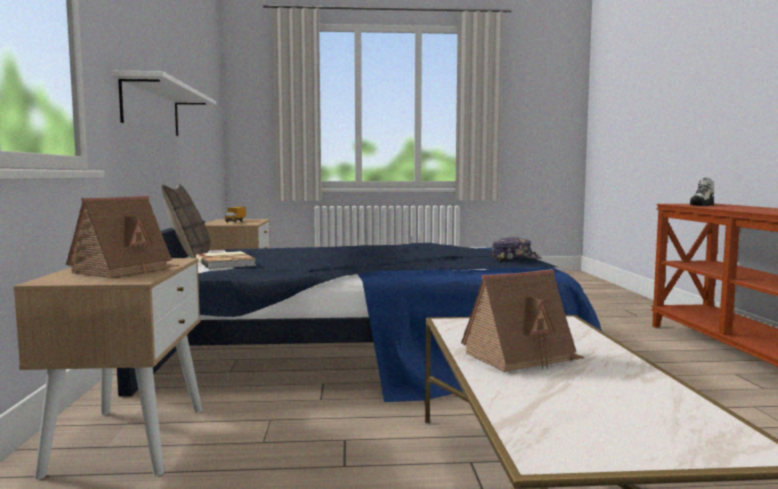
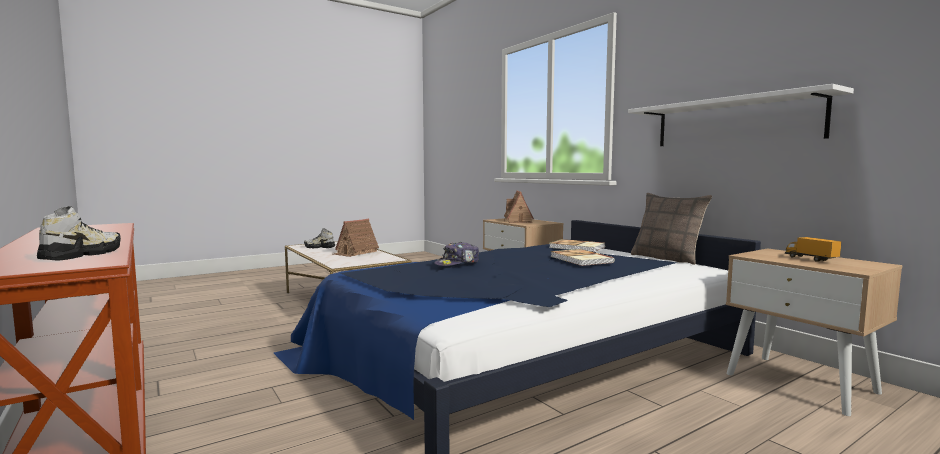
camera: 150 degrees right, 0 degrees up
cap [491,236,542,261] -> cap moved to [434,242,479,266]
none -> shoe [304,228,335,248]
none -> book [550,249,614,266]

